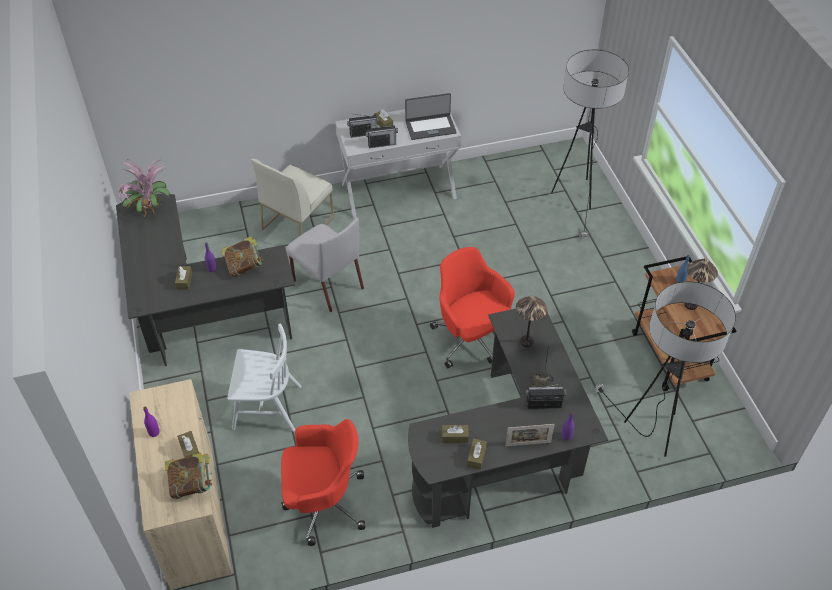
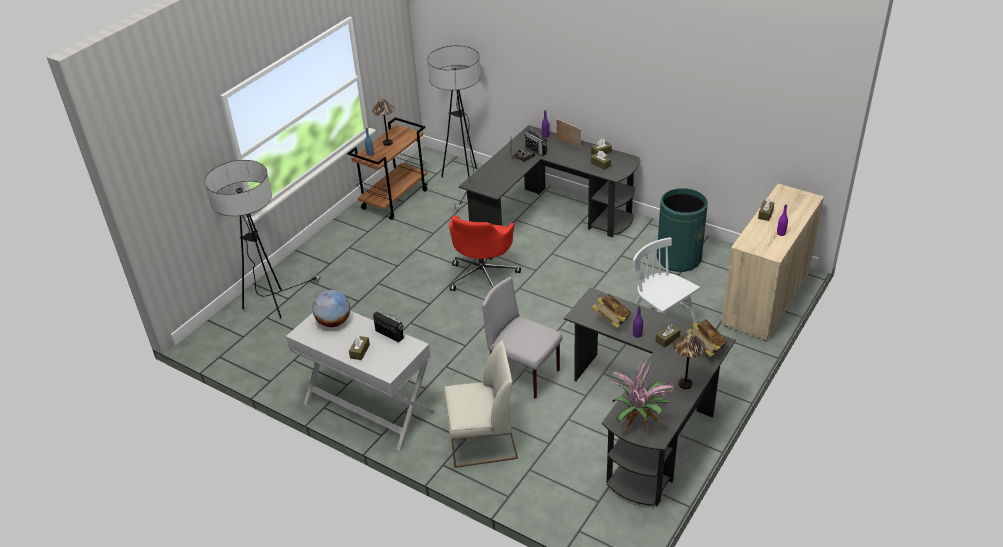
camera: 130 degrees left, 10 degrees down
book [165,453,212,499] -> book moved to [686,319,728,357]
red office chair [281,419,365,546] -> green trash can [657,188,708,272]
grey chair [286,218,364,312] -> grey chair turned 60 degrees counterclockwise [482,277,563,398]
radio [347,114,379,138] -> none
laptop [405,93,457,140] -> globe [312,290,350,327]
table lamp [516,296,547,347] -> table lamp moved to [673,333,705,389]

